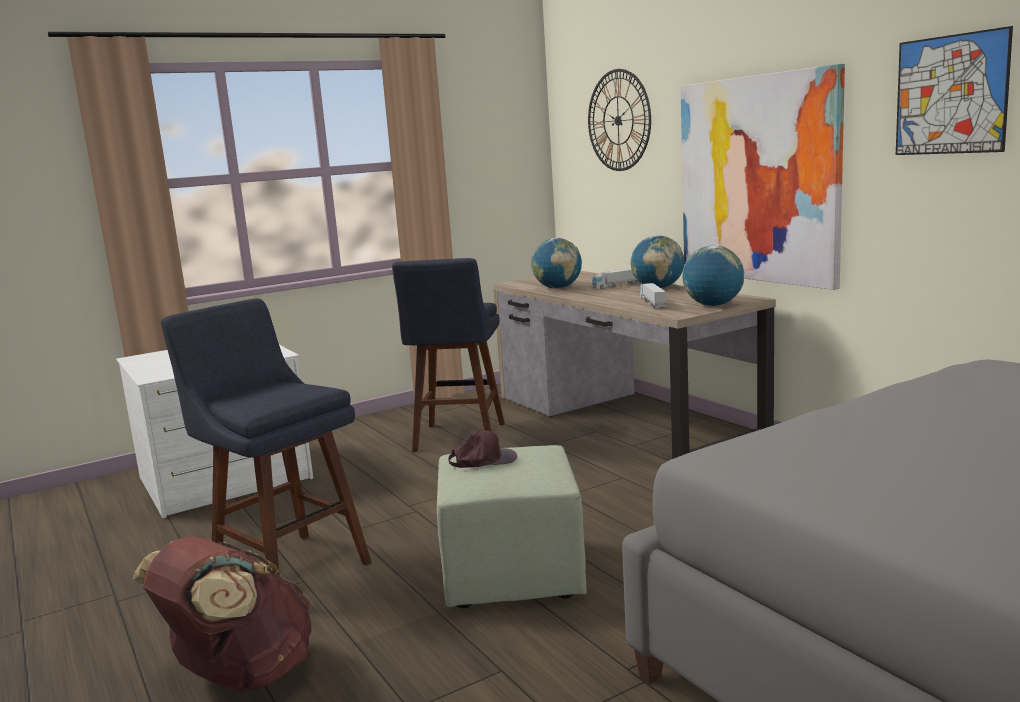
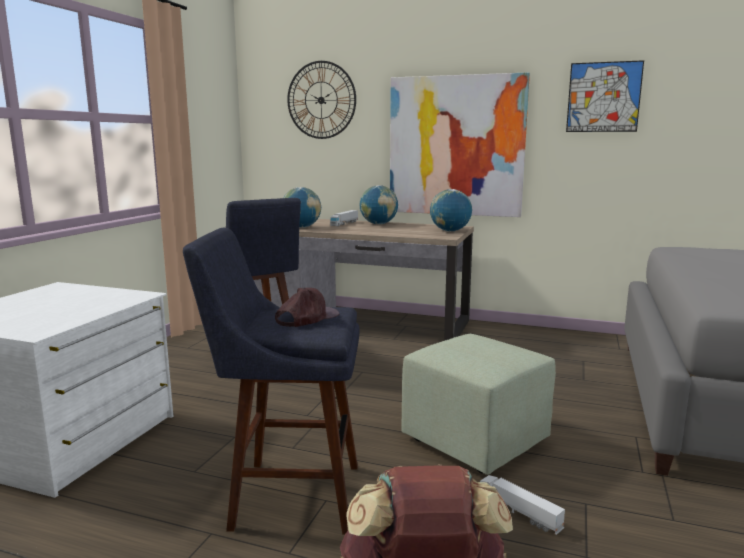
camera: 40 degrees left, 0 degrees up
brown cap [448,430,517,468] -> brown cap moved to [275,288,339,327]
toy truck [640,283,667,309] -> toy truck moved to [480,475,565,535]

